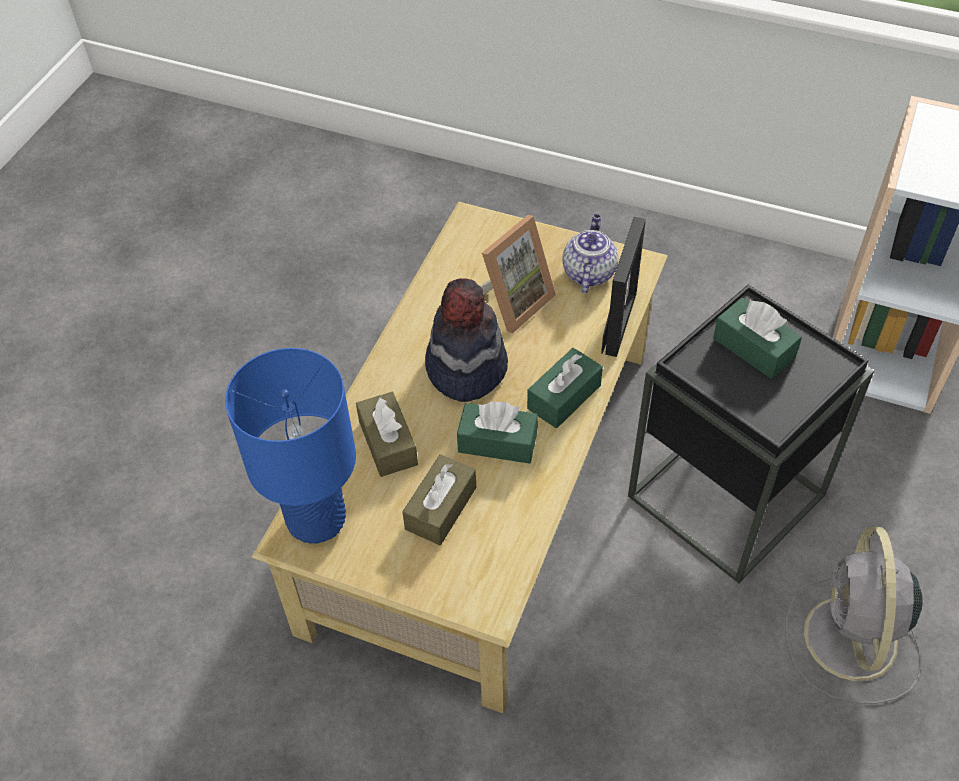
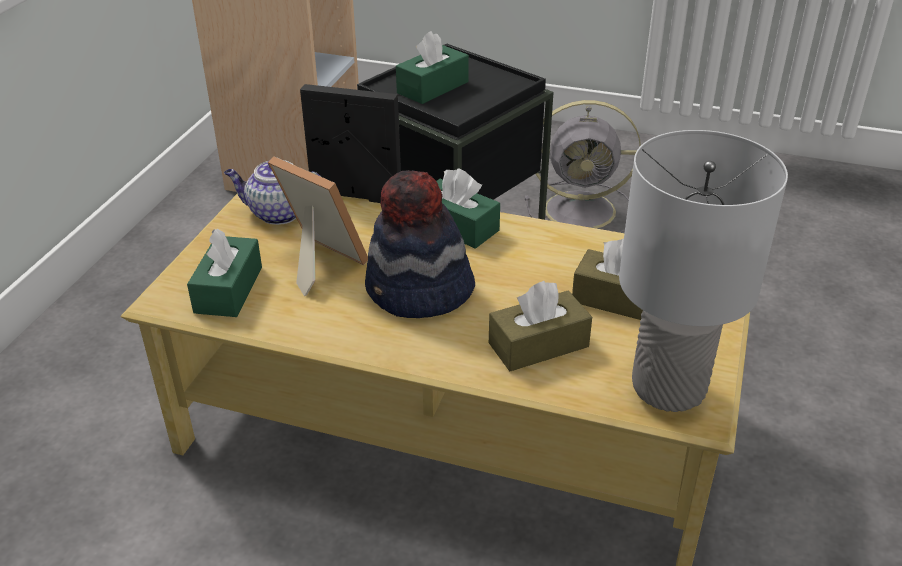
camera: 95 degrees left, 15 degrees down
blue table lamp [225,348,356,543] -> grey table lamp [619,130,788,412]
green tissue box [457,401,538,464] -> green tissue box moved to [187,229,262,317]

